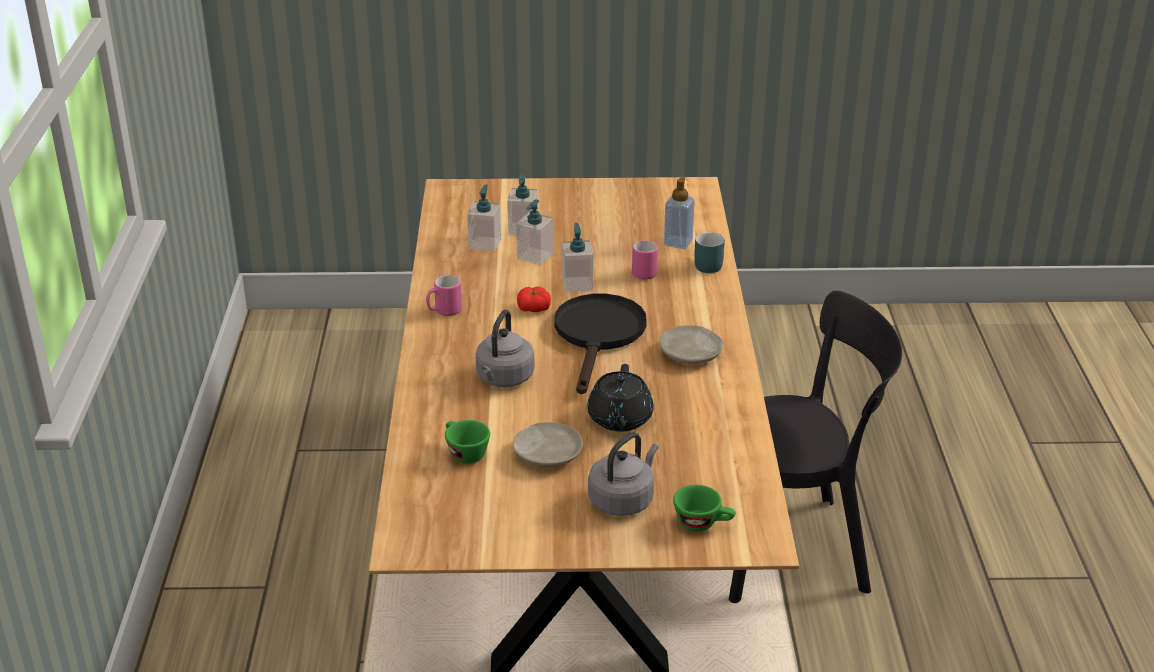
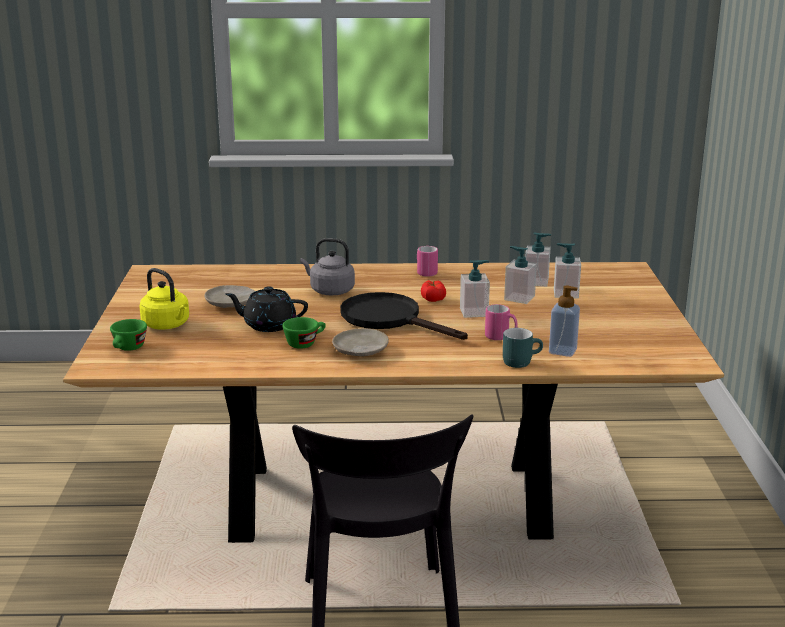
camera: 90 degrees right, 10 degrees down
green cup [445,420,490,464] -> green cup moved to [282,317,326,349]
black frying pan [555,294,647,394] -> black frying pan turned 150 degrees counterclockwise [341,292,468,340]
grey kettle [588,432,659,516] -> yellow kettle [139,268,189,330]

